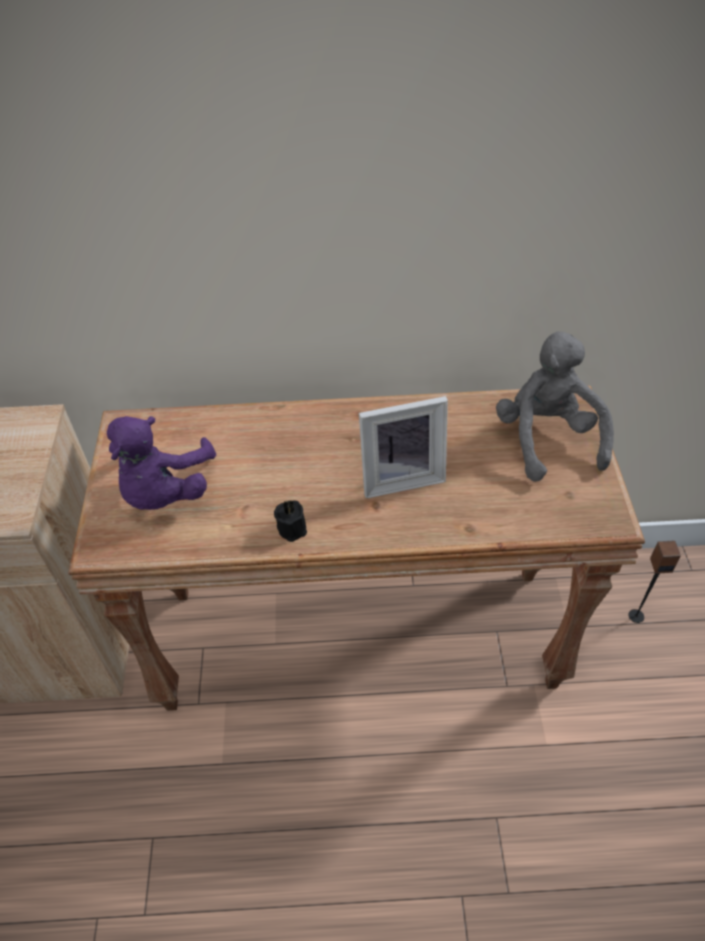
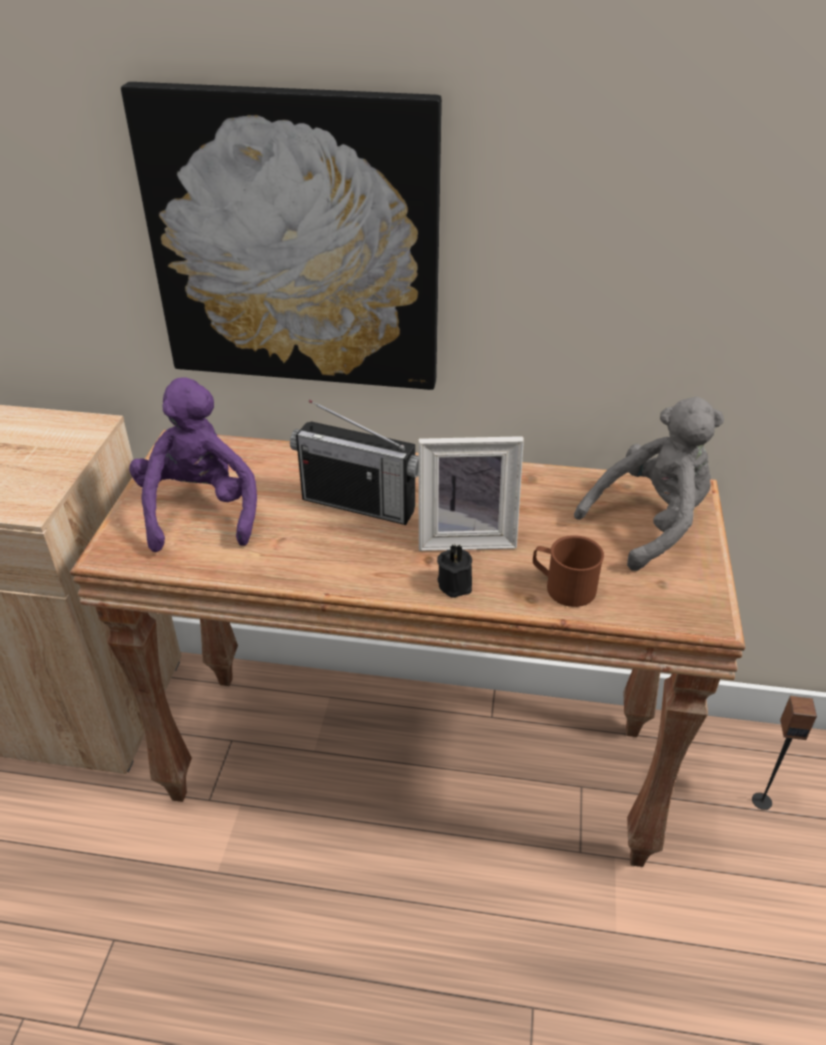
camera: 10 degrees right, 10 degrees down
purple plush toy [107,416,216,510] -> purple plush toy turned 150 degrees clockwise [129,377,257,552]
black candle [274,500,307,542] -> black candle moved to [437,544,472,598]
grey plush toy [496,331,614,482] -> grey plush toy turned 60 degrees clockwise [574,397,724,571]
none -> picture [121,82,442,390]
none -> radio [290,400,419,525]
none -> brown mug [533,535,604,607]

